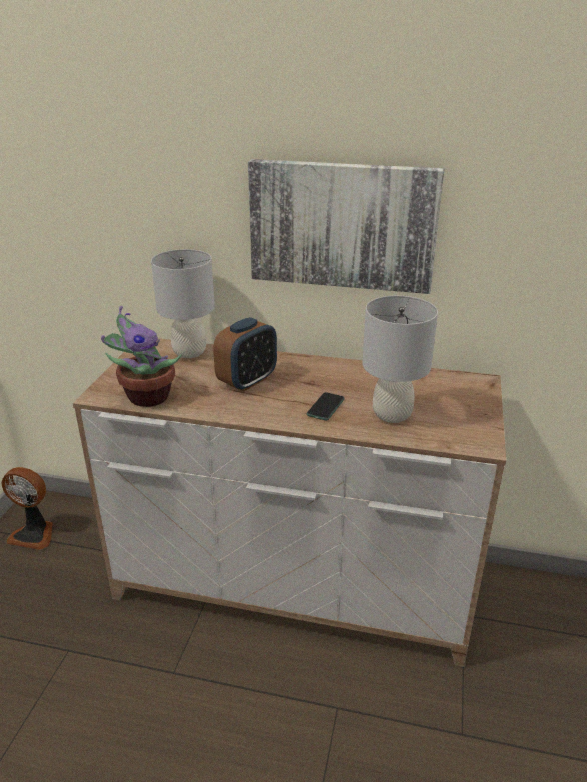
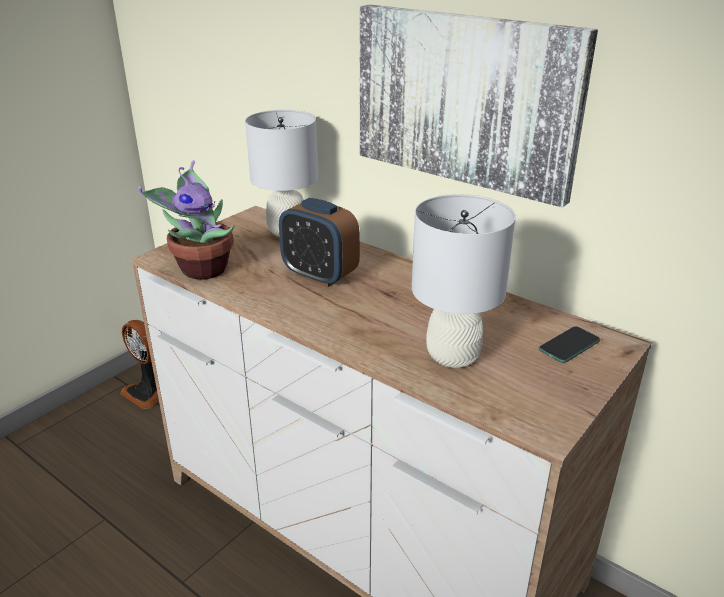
camera: 25 degrees right, 0 degrees up
alarm clock [213,317,277,392] -> alarm clock turned 60 degrees clockwise [279,198,360,287]
phone [307,392,345,420] -> phone moved to [539,326,600,363]

